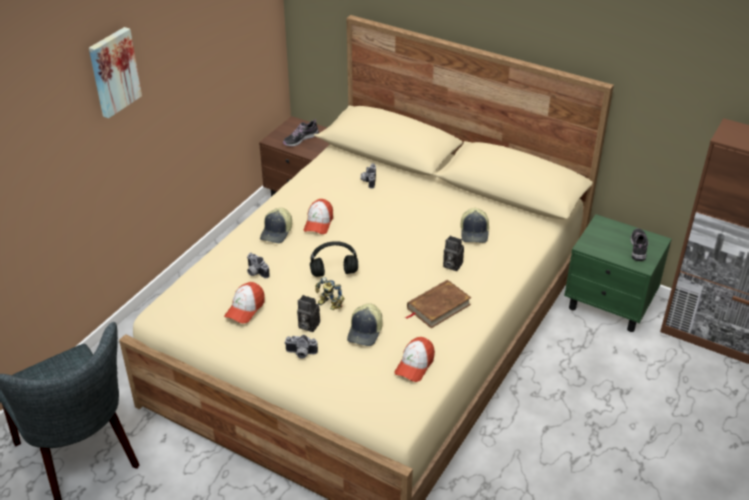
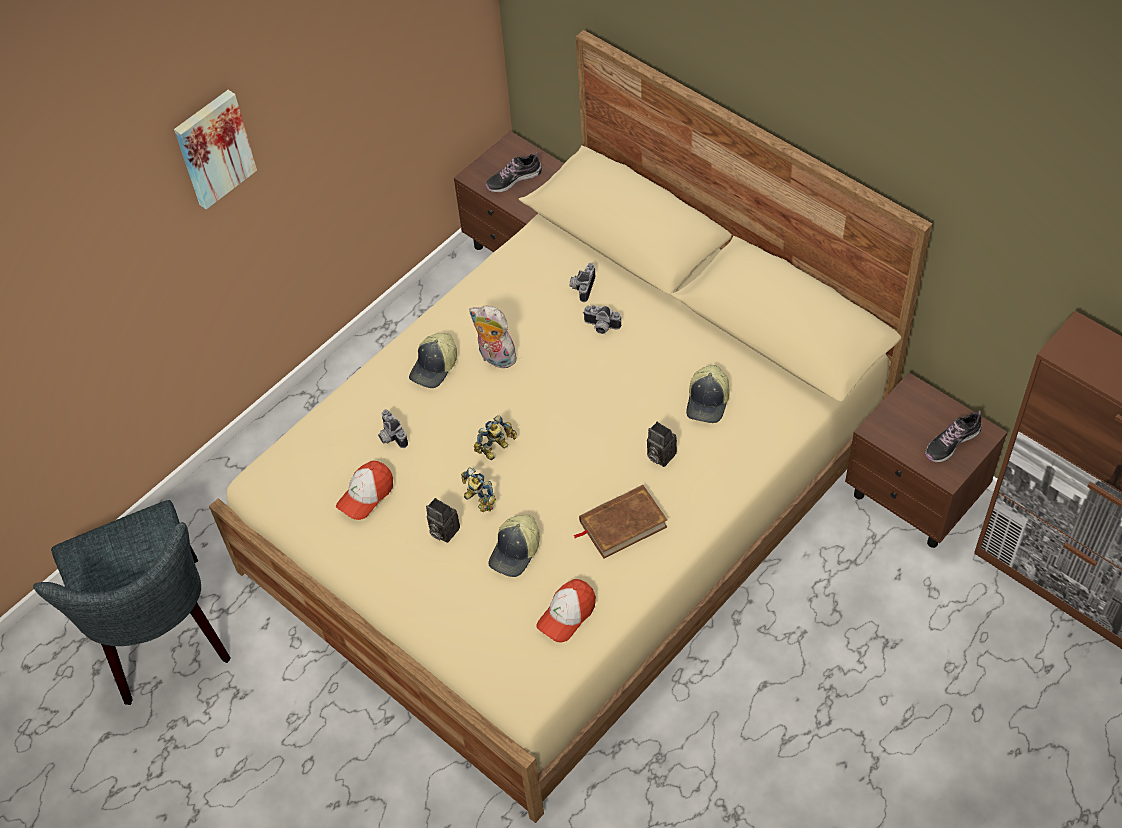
camera: 15 degrees right, 15 degrees up
camera [285,335,318,359] -> camera moved to [583,306,621,334]
cap [304,199,333,234] -> plush toy [469,306,517,368]
black headphones [310,241,358,277] -> toy robot [474,415,517,460]
green nightstand [564,214,672,332] -> brown nightstand [845,373,1008,548]
shoe [631,228,648,261] -> shoe turned 150 degrees counterclockwise [925,410,981,462]

